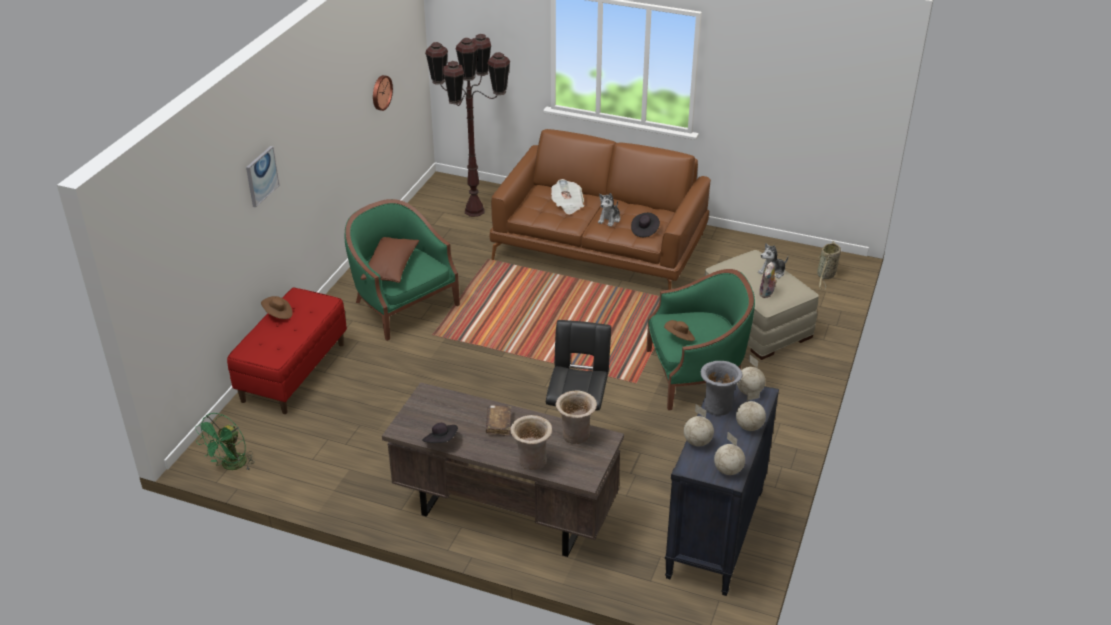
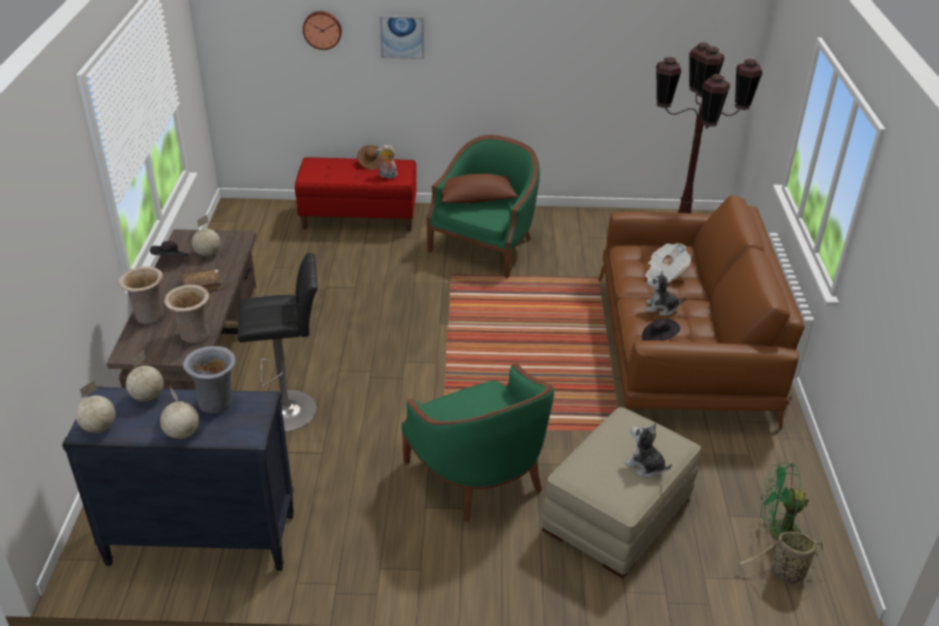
camera: 70 degrees right, 0 degrees up
green fan [195,413,255,471] -> green fan moved to [760,462,809,540]
wall clock [373,75,393,111] -> wall clock moved to [303,11,342,50]
brown hat [664,320,695,341] -> none
globe [737,354,765,395] -> globe moved to [192,215,221,256]
plush toy [759,262,777,298] -> plush toy moved to [375,144,397,179]

